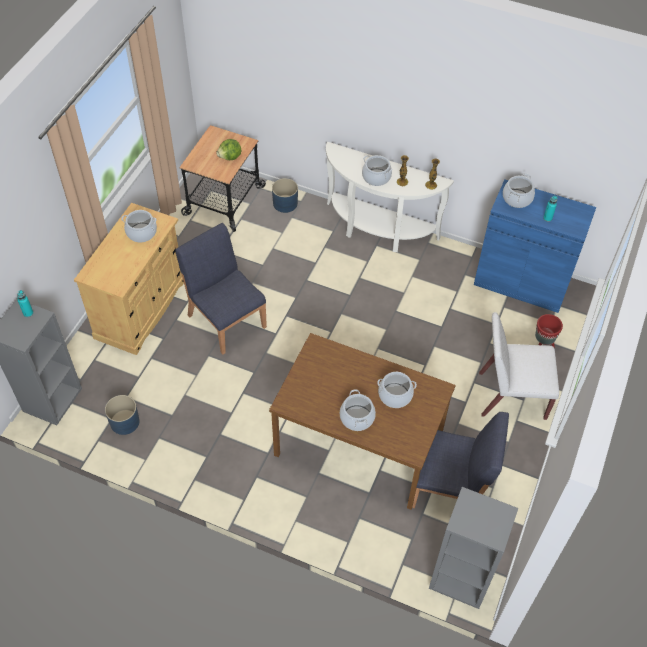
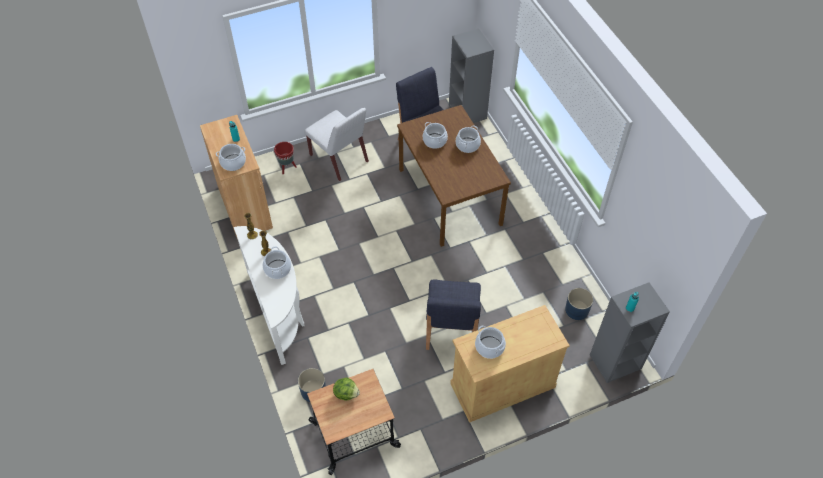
camera: 135 degrees left, 0 degrees up
blue cabinet [474,179,596,313] -> brown cabinet [200,115,273,240]

